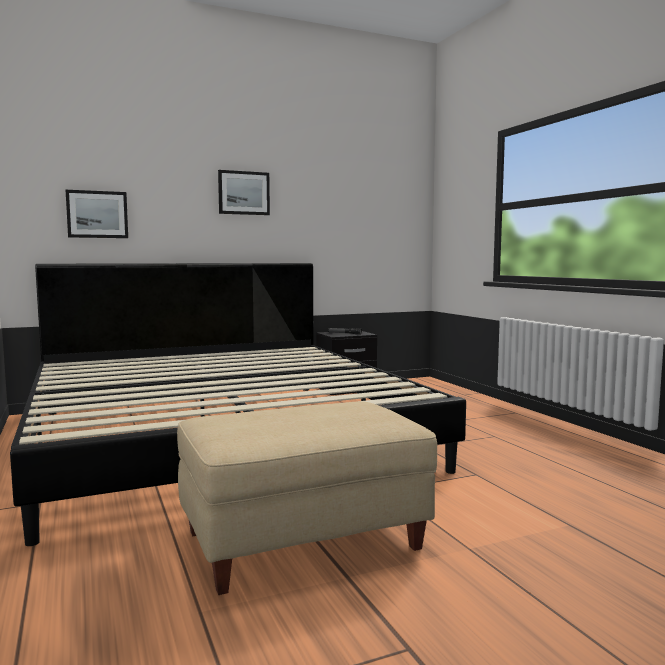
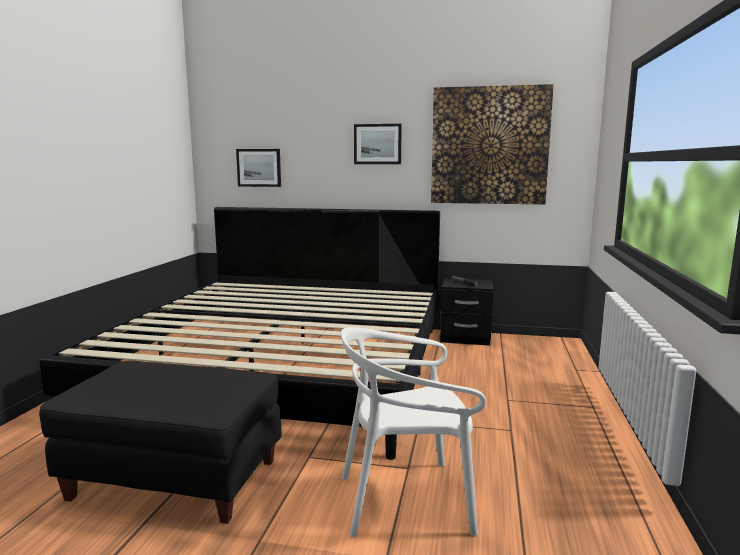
camera: 35 degrees right, 5 degrees up
beige ottoman [177,401,437,595] -> black ottoman [39,361,282,524]
none -> white chair [341,327,486,537]
none -> picture [431,84,554,204]

